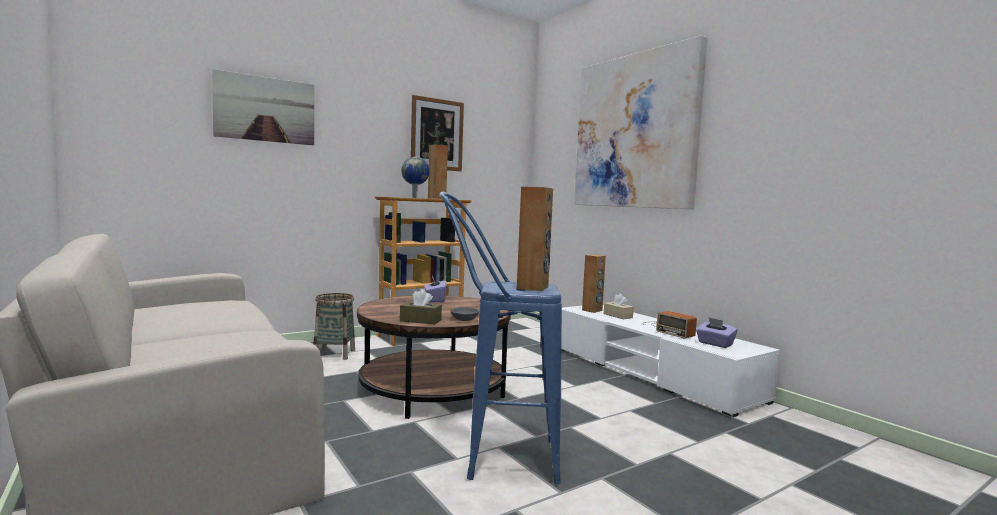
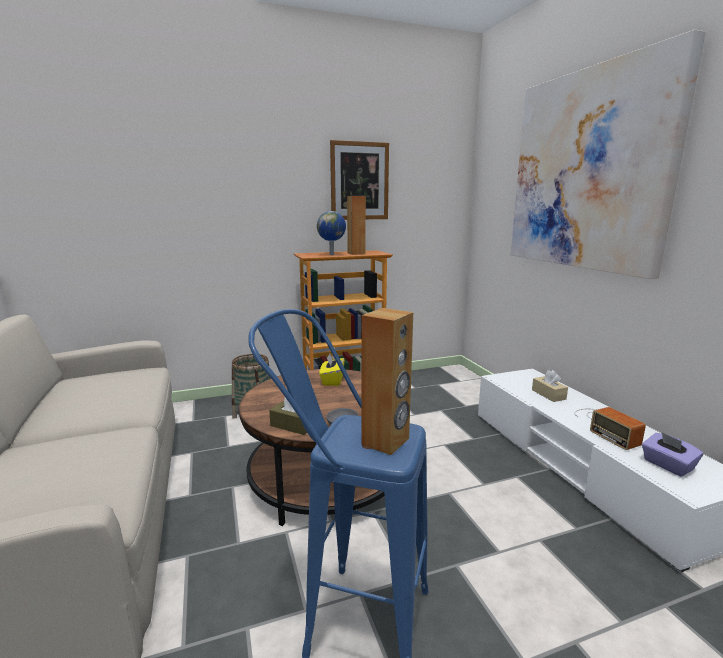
camera: 15 degrees right, 10 degrees up
picture [212,69,314,145] -> none
purple tissue box [424,275,447,303] -> yellow tissue box [319,354,344,386]
brown speaker [582,254,606,313] -> none

